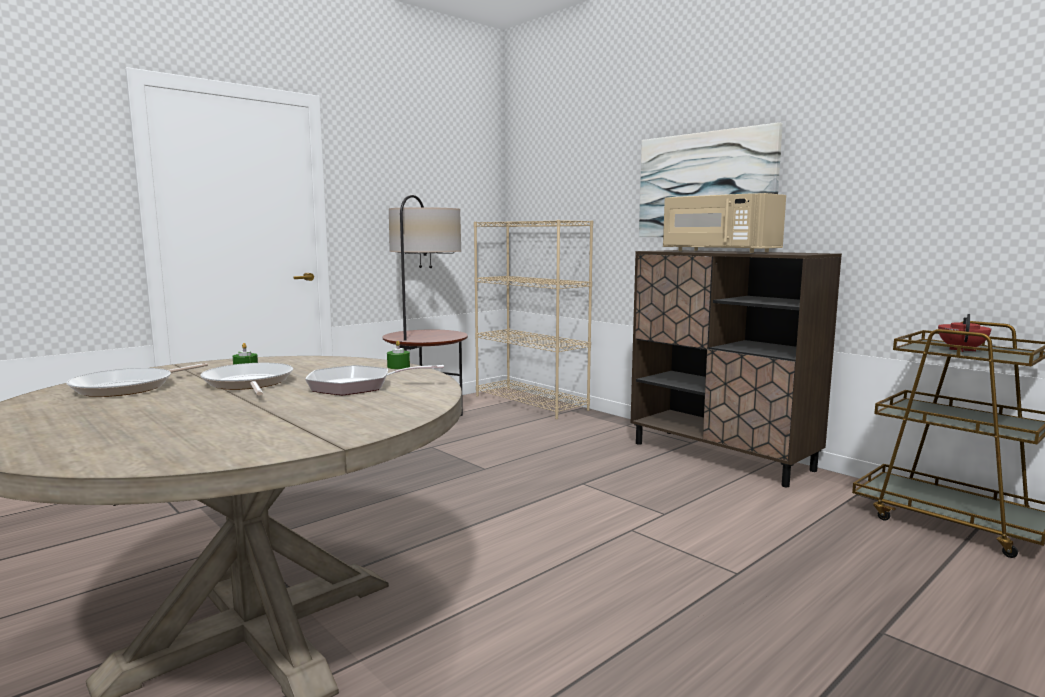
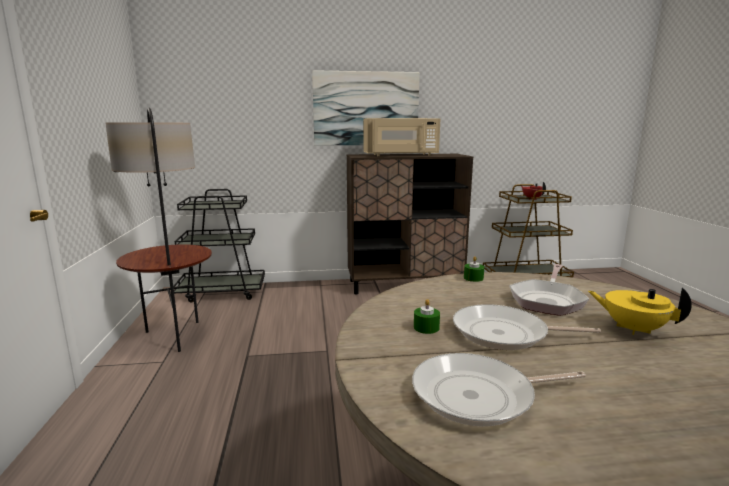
camera: 55 degrees left, 5 degrees up
frying pan [66,363,208,397] -> frying pan turned 105 degrees clockwise [412,353,586,427]
beige bookcase [474,220,593,419] -> black cart [173,189,265,303]
none -> yellow teapot [588,287,692,335]

